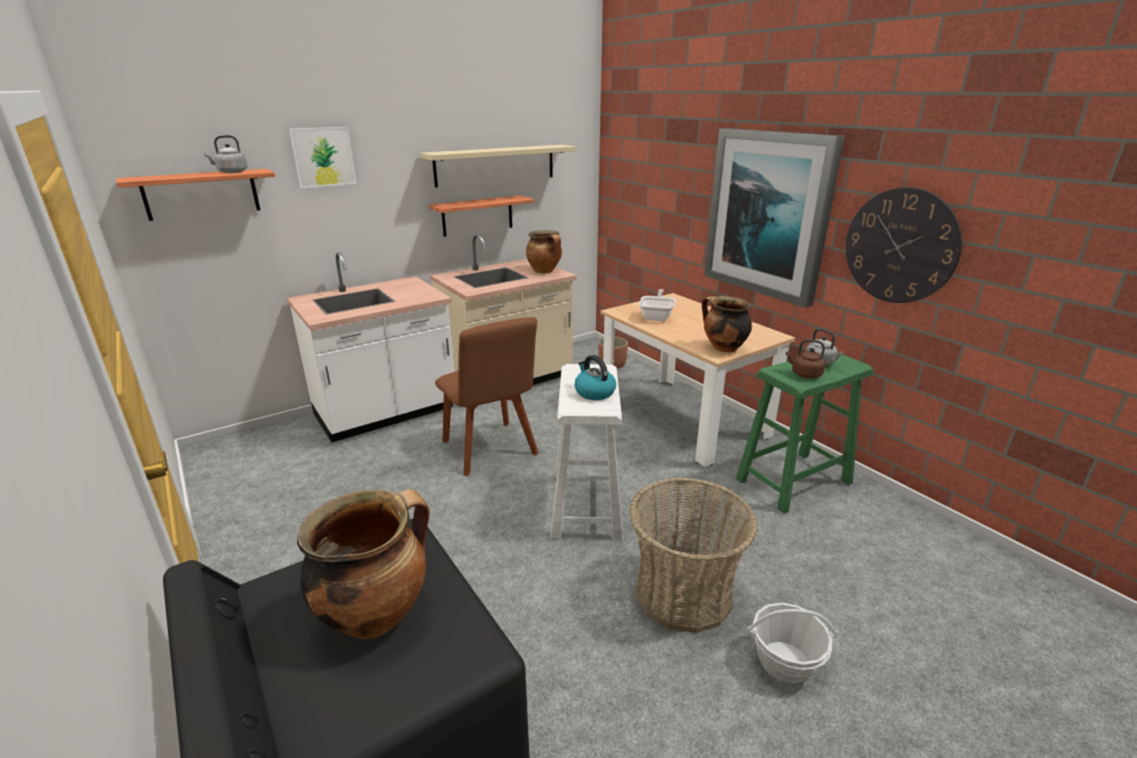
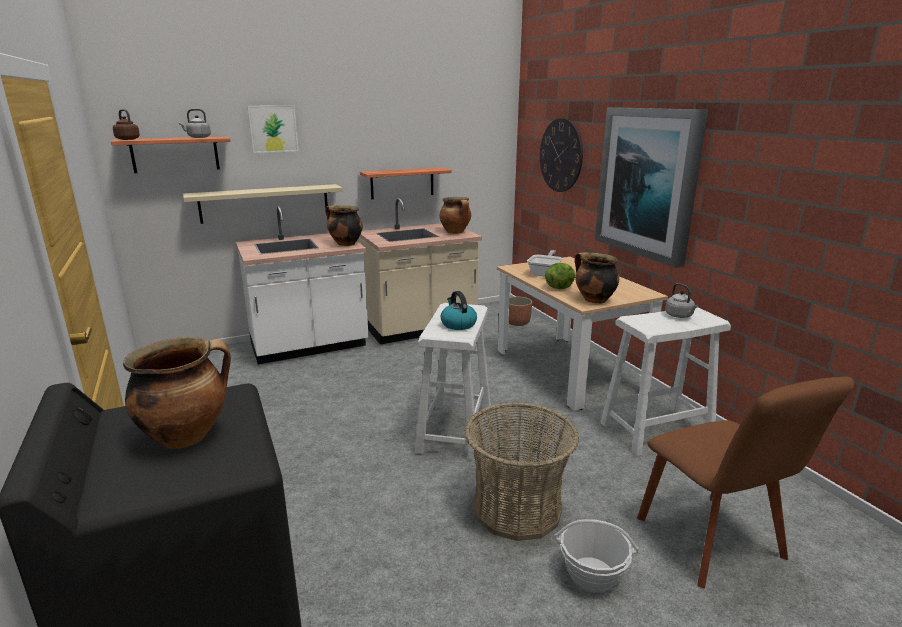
camera: 10 degrees right, 5 degrees down
beige shelf [420,145,576,188] -> beige shelf moved to [183,184,343,224]
brown chair [435,317,539,476] -> brown chair moved to [637,376,854,588]
green stool [736,352,874,514] -> white stool [600,308,731,456]
brown kettle [786,339,826,379] -> brown kettle moved to [113,109,140,140]
wall clock [845,187,962,303] -> wall clock moved to [540,118,583,192]
none -> cooking pot [325,205,363,246]
none -> lettuce [545,263,576,290]

